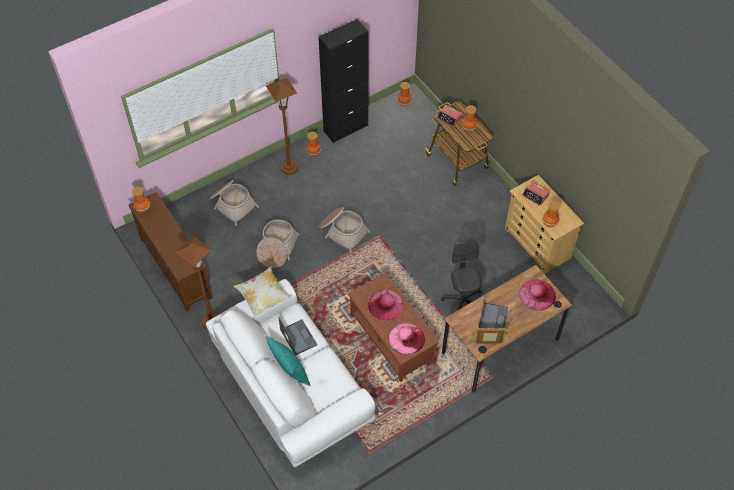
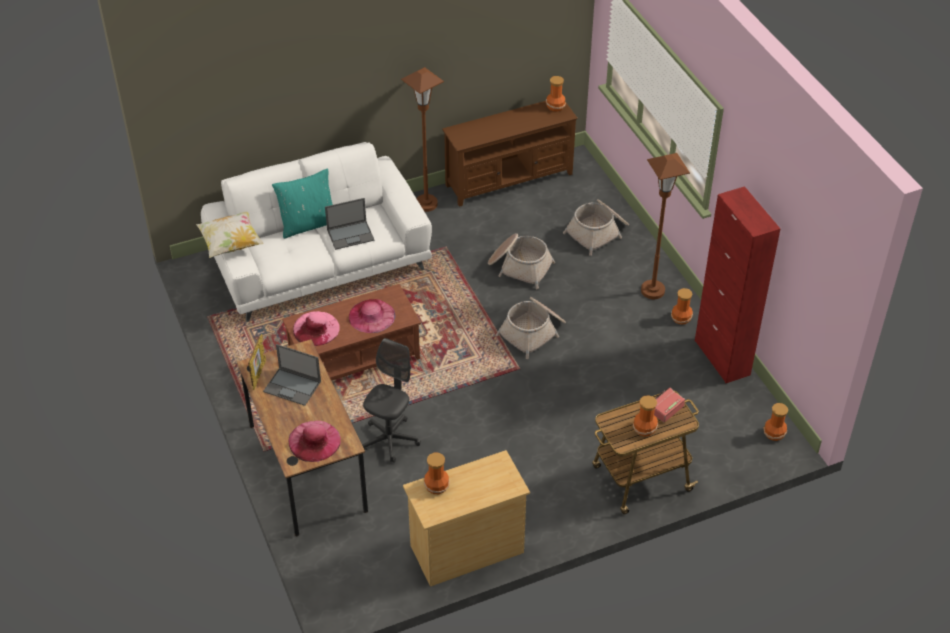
camera: 100 degrees right, 10 degrees down
pillow [234,267,291,317] -> pillow moved to [196,212,264,258]
black cabinet [318,19,368,143] -> red cabinet [695,186,780,383]
grey office chair [441,239,482,310] -> grey office chair turned 60 degrees counterclockwise [363,338,421,463]
alarm clock [522,181,550,206] -> none

